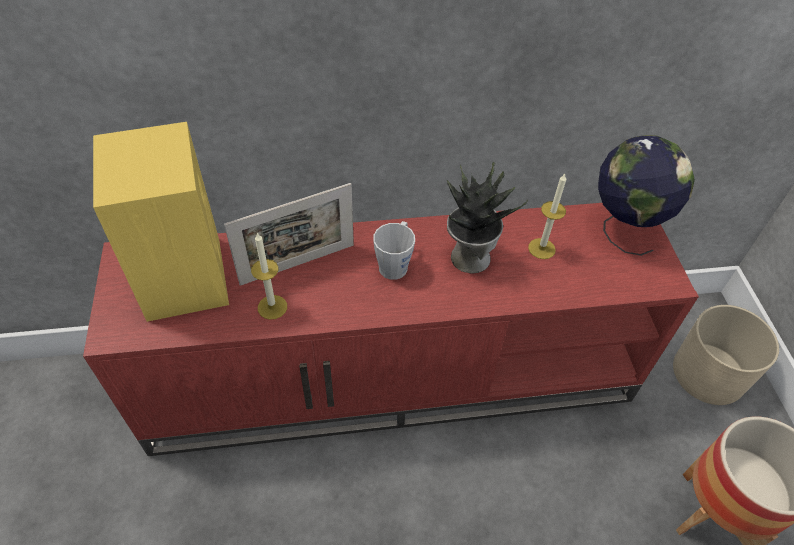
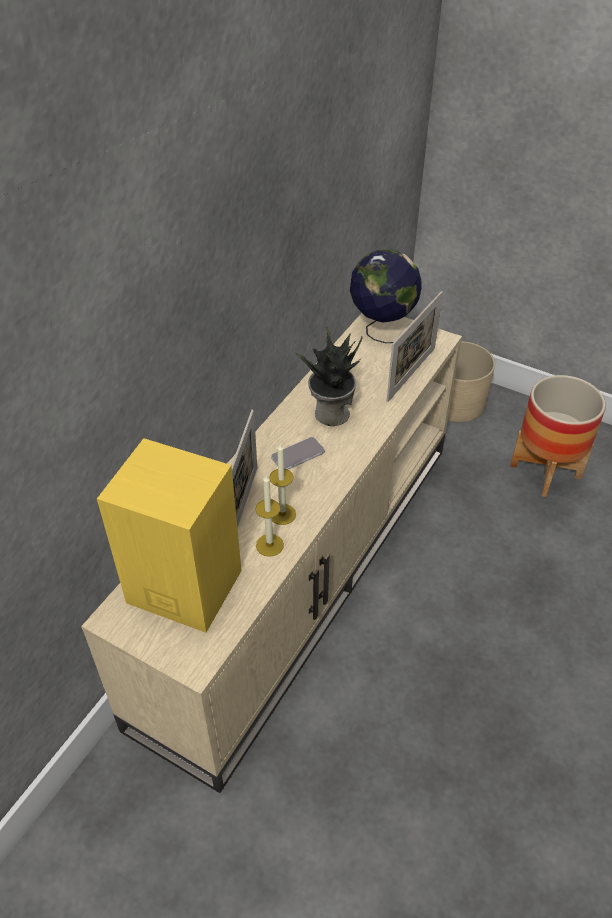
camera: 50 degrees left, 5 degrees down
red tv stand [83,203,699,456] -> beige tv stand [81,313,462,793]
grey mug [373,221,415,280] -> phone [271,437,325,470]
candle [528,174,566,259] -> candle moved to [269,444,296,525]
none -> picture frame [387,291,443,402]

